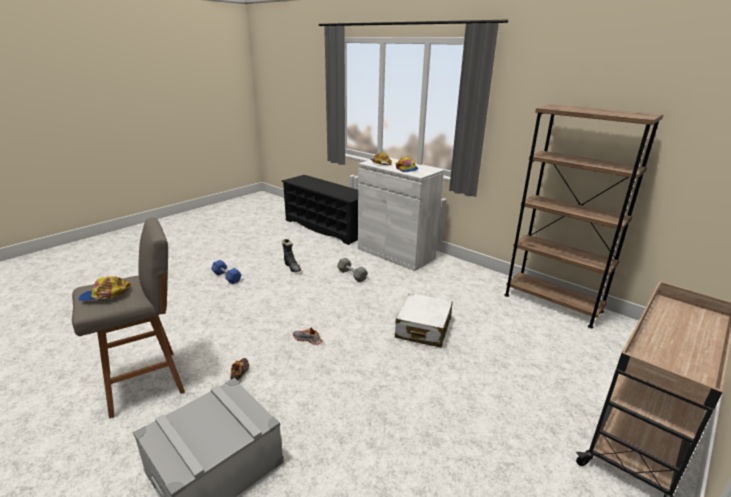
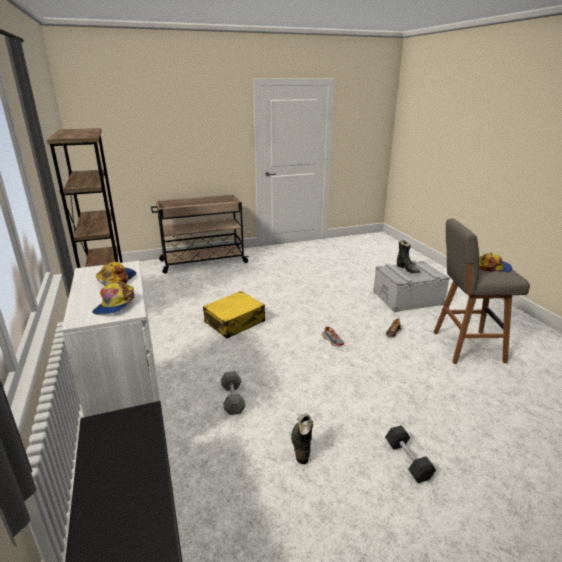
camera: 150 degrees left, 0 degrees up
blue dumbbell [211,260,242,284] -> black dumbbell [385,425,436,483]
white suitcase [395,293,453,347] -> yellow suitcase [203,291,265,338]
none -> black boot [397,241,420,273]

